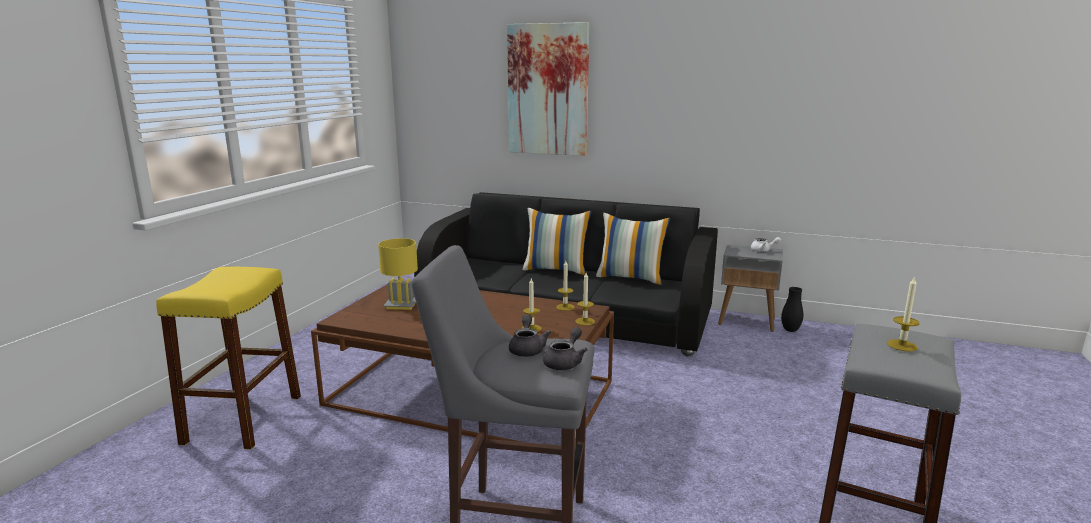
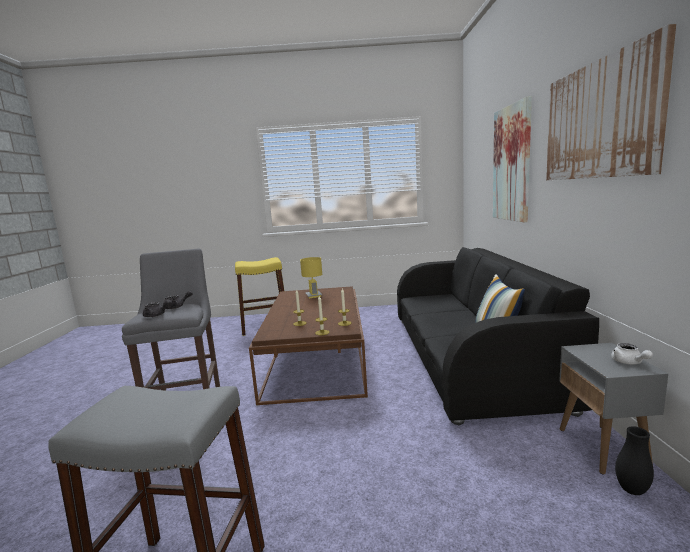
camera: 70 degrees right, 5 degrees down
pillow [523,208,592,275] -> none
candle [887,276,920,352] -> none
none -> picture [546,24,676,180]

